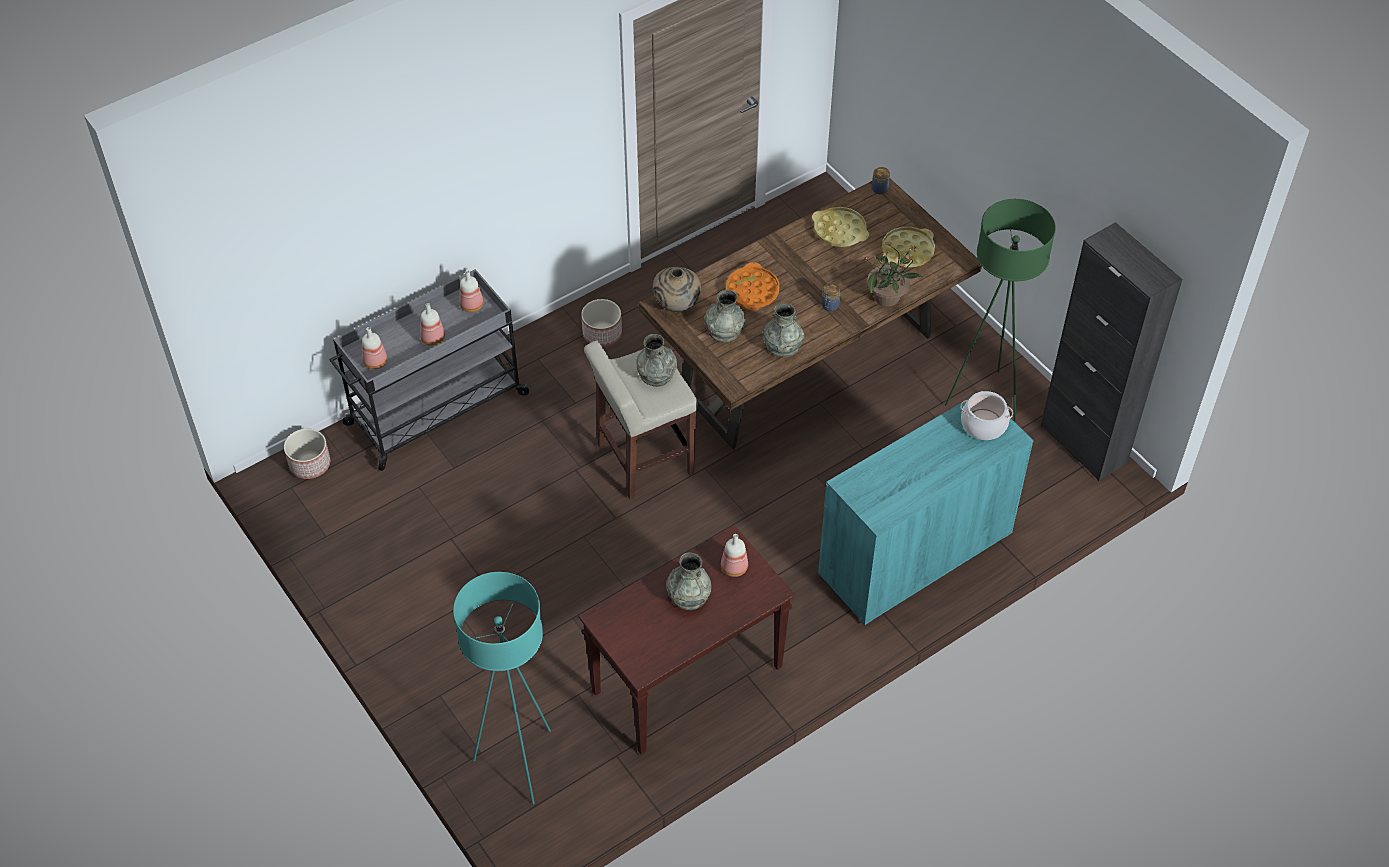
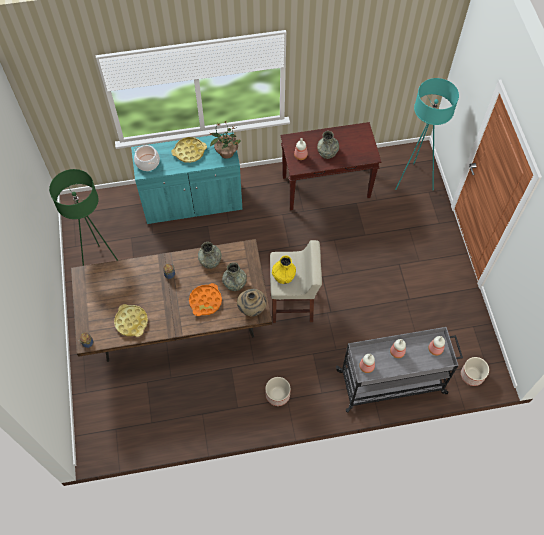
camera: 155 degrees left, 10 degrees up
grey vase [636,334,677,387] -> yellow vase [272,255,296,284]
potted plant [861,243,923,306] -> potted plant moved to [210,121,241,159]
yellow tray [882,227,935,267] -> yellow tray moved to [172,137,207,163]
black cabinet [1041,222,1183,481] -> none

